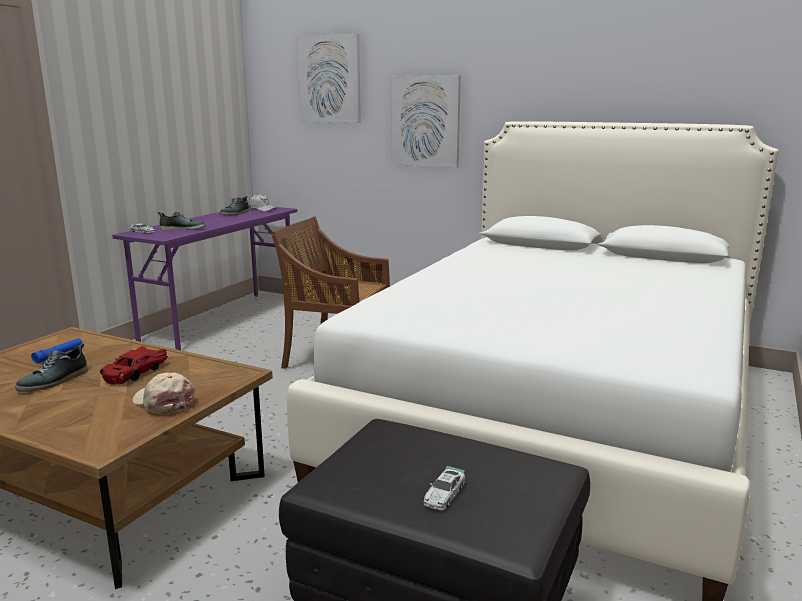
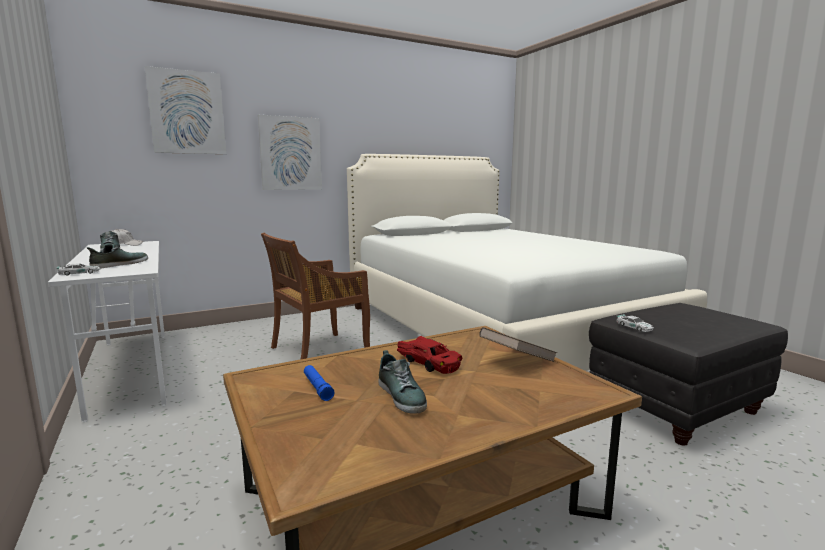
camera: 55 degrees left, 5 degrees down
purple desk [112,207,297,350] -> white desk [48,241,166,422]
beige cap [132,373,196,414] -> brown book [479,327,557,362]
toy car [424,466,465,510] -> toy car moved to [617,314,654,332]

